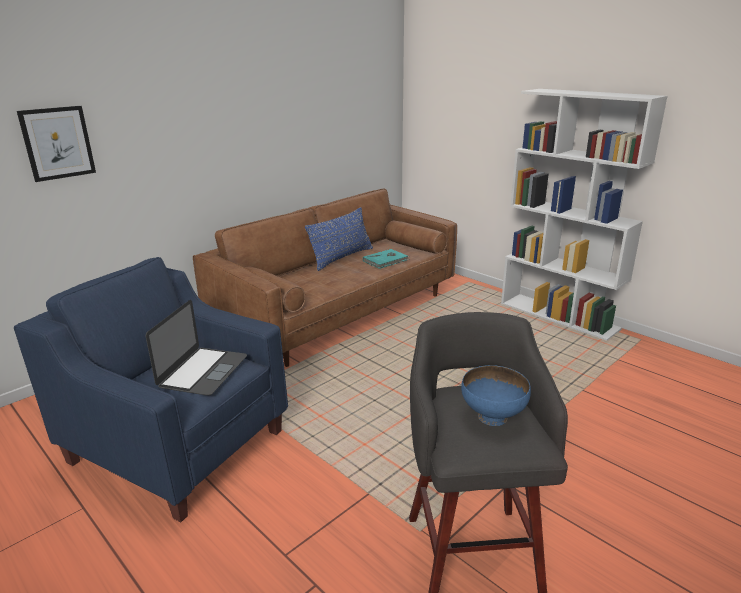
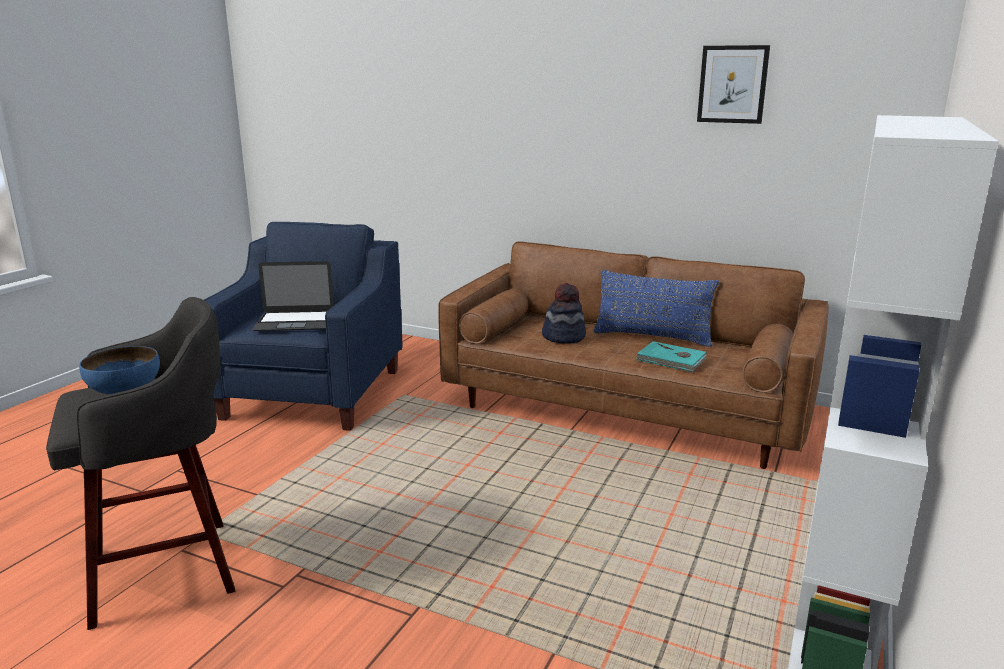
camera: 70 degrees right, 5 degrees down
picture [17,106,96,182] -> picture moved to [697,45,770,124]
none -> hat [542,283,586,344]

